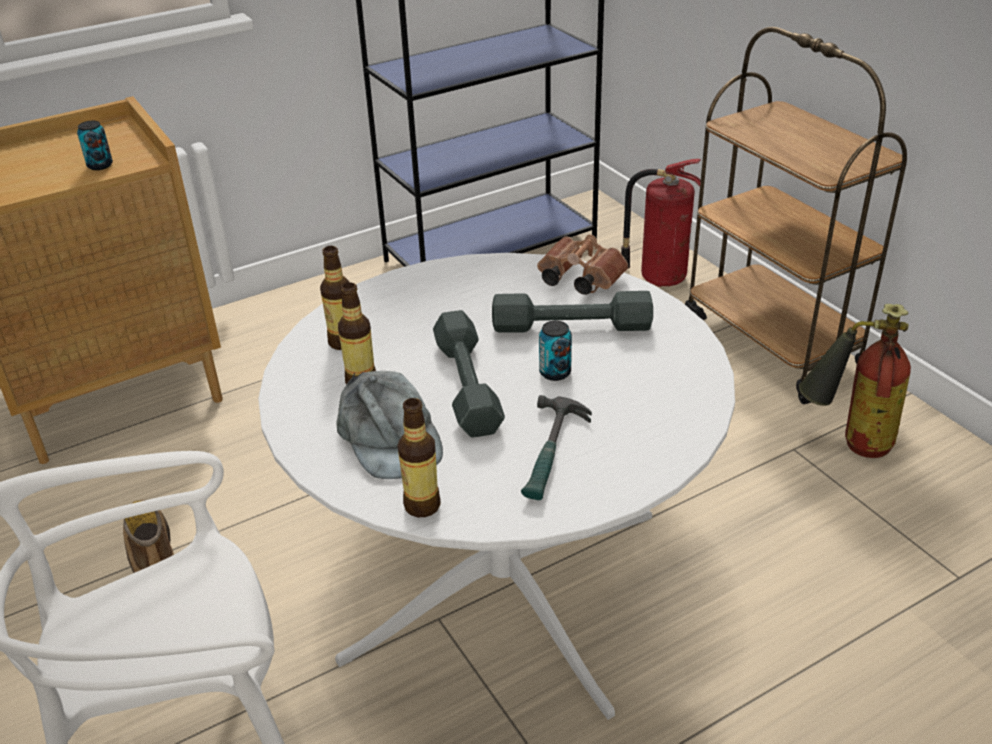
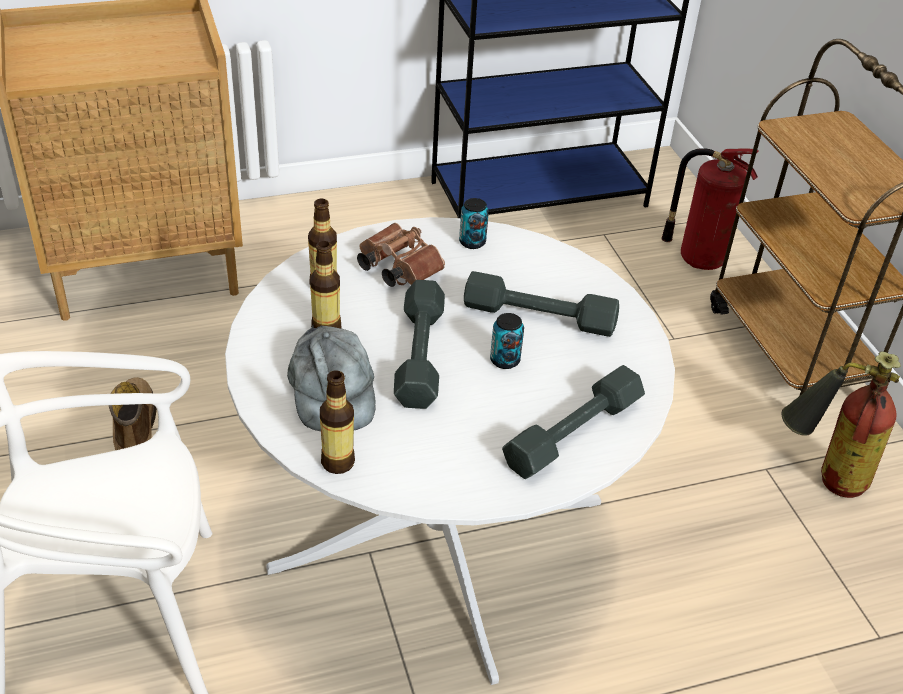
camera: 10 degrees right, 5 degrees up
can [77,121,113,170] -> can moved to [459,198,489,249]
hammer [521,395,592,500] -> none
brown binoculars [537,234,628,295] -> brown binoculars moved to [357,223,445,287]
none -> grey dumbbell [502,365,645,479]

